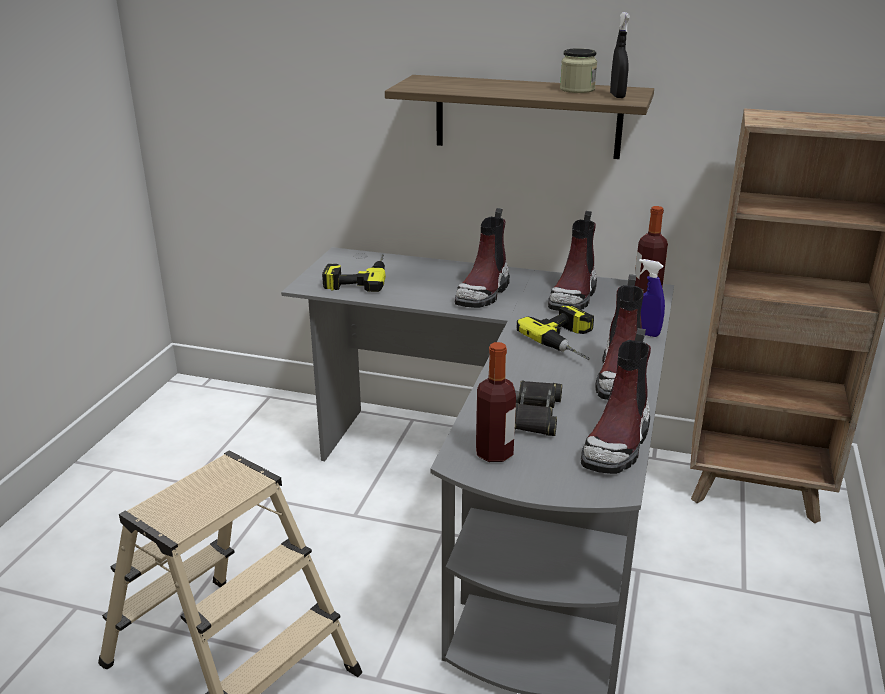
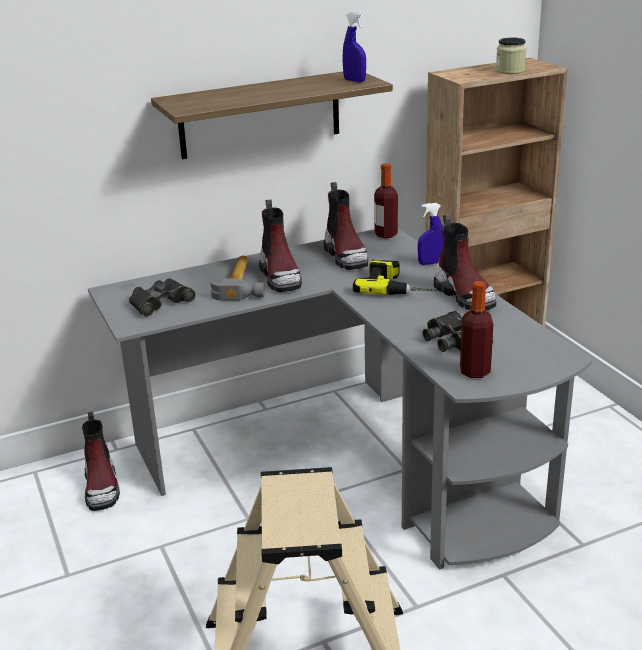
camera: 40 degrees left, 0 degrees up
power drill [322,254,386,292] -> black binoculars [129,278,196,317]
jar [560,48,597,93] -> jar moved to [496,37,526,74]
boot [580,328,651,474] -> boot moved to [82,411,120,511]
black spray bottle [610,12,630,98] -> blue spray bottle [343,12,366,82]
none -> hammer [210,256,265,301]

